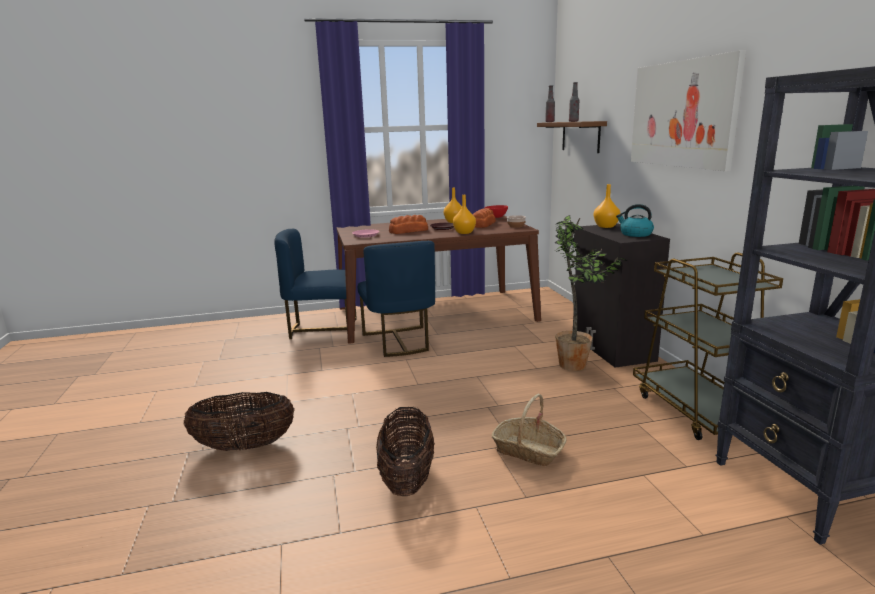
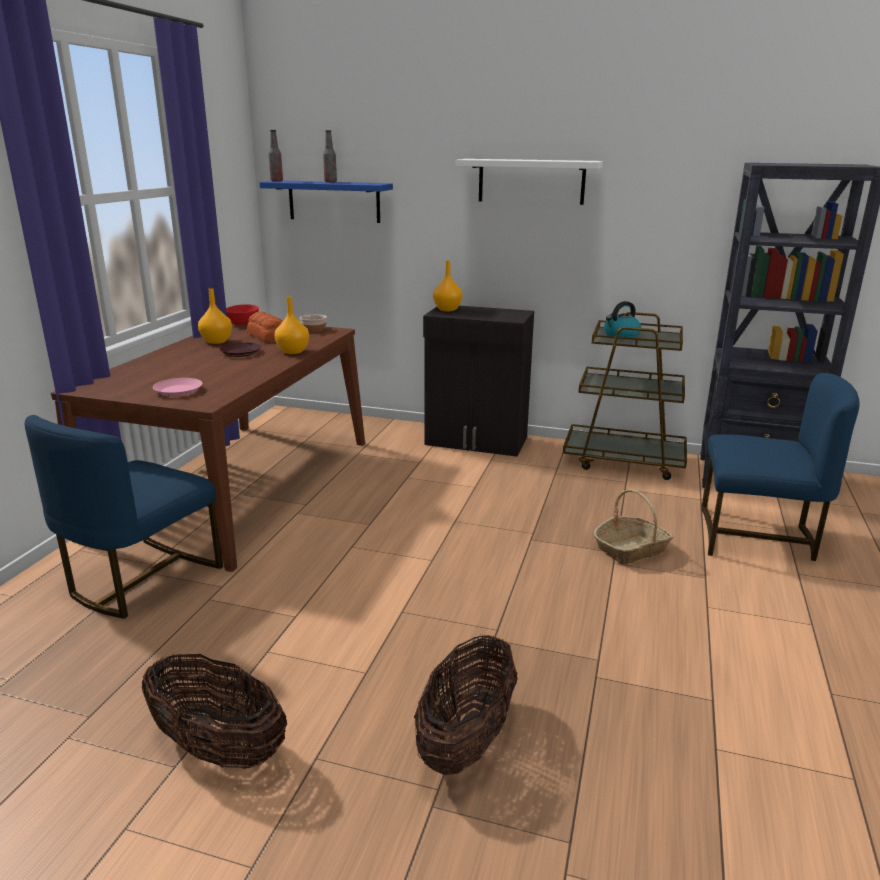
camera: 60 degrees left, 5 degrees up
blue chair [358,241,435,357] -> blue chair moved to [701,373,860,561]
basket [376,406,435,496] -> basket moved to [142,653,287,769]
bread [389,215,428,234] -> none
brown shelf [537,121,607,153] -> blue shelf [260,181,393,223]
potted plant [554,215,628,371] -> none
kettle [616,204,654,237] -> kettle moved to [604,301,641,338]
picture [631,50,746,171] -> white shelf [456,159,603,205]

